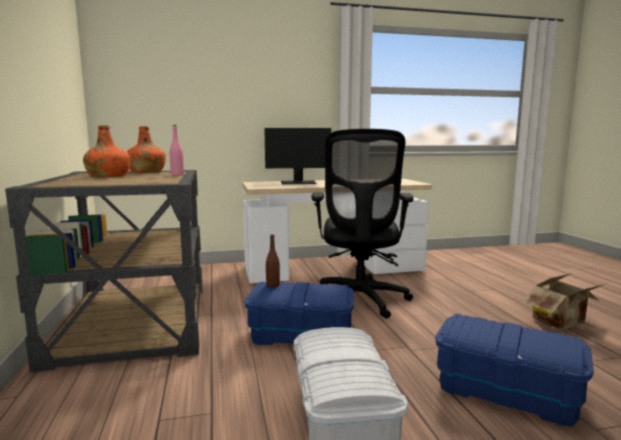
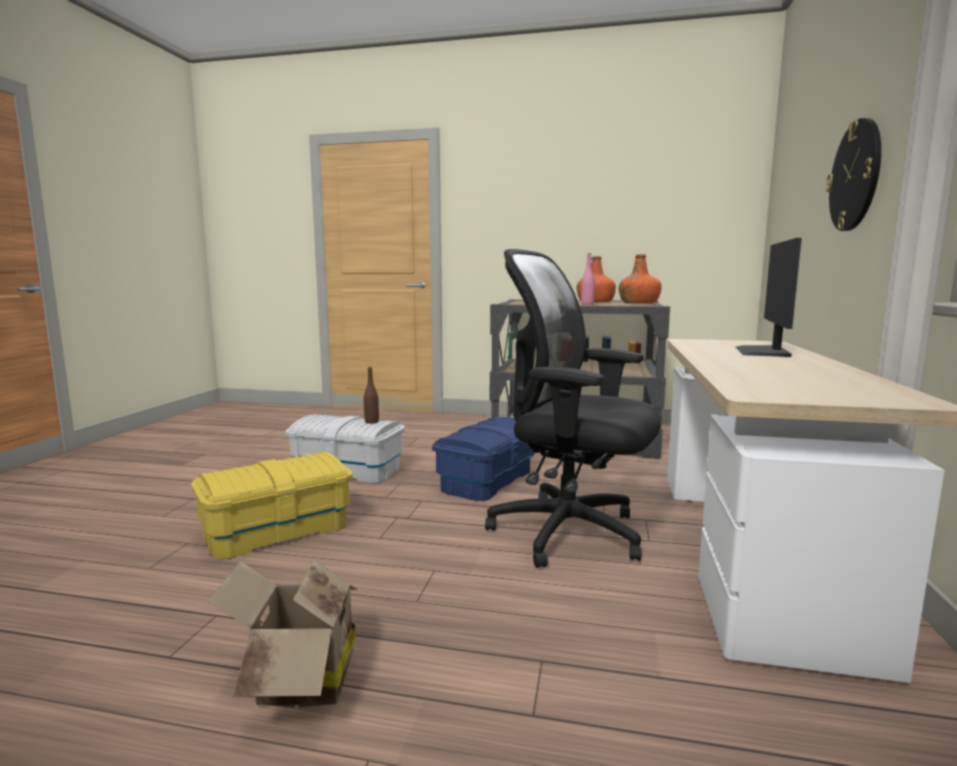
camera: 115 degrees right, 0 degrees up
brown bottle [266,234,280,288] -> brown bottle moved to [364,367,379,424]
blue storage box [435,314,594,427] -> yellow storage box [191,452,353,560]
none -> wall clock [826,118,881,231]

